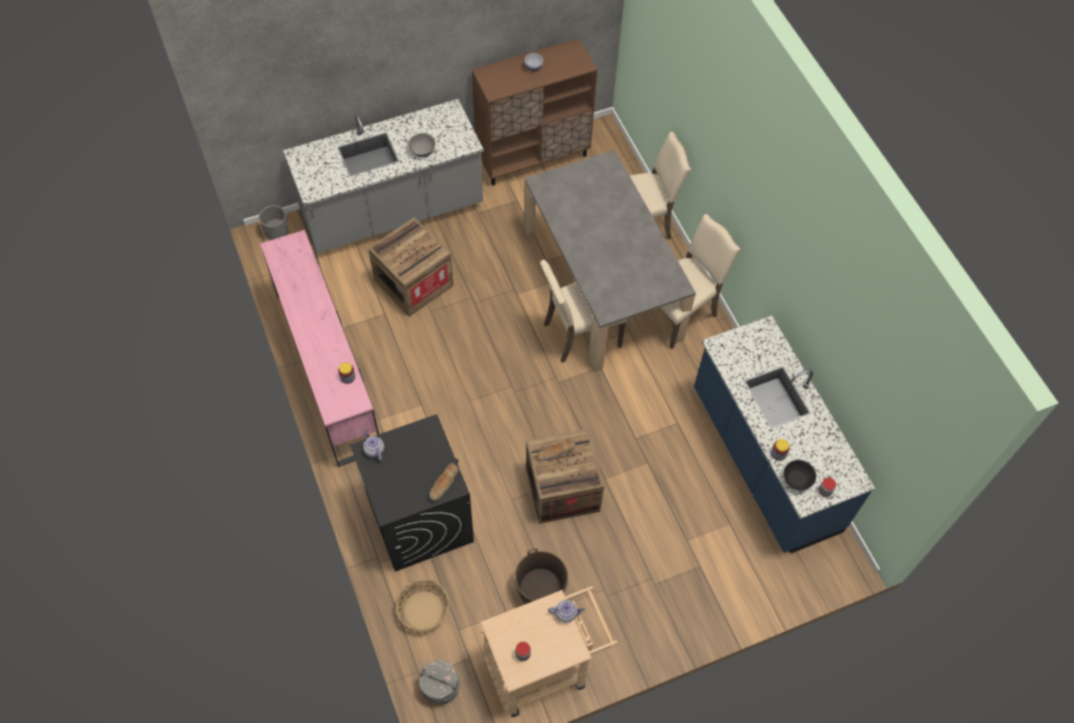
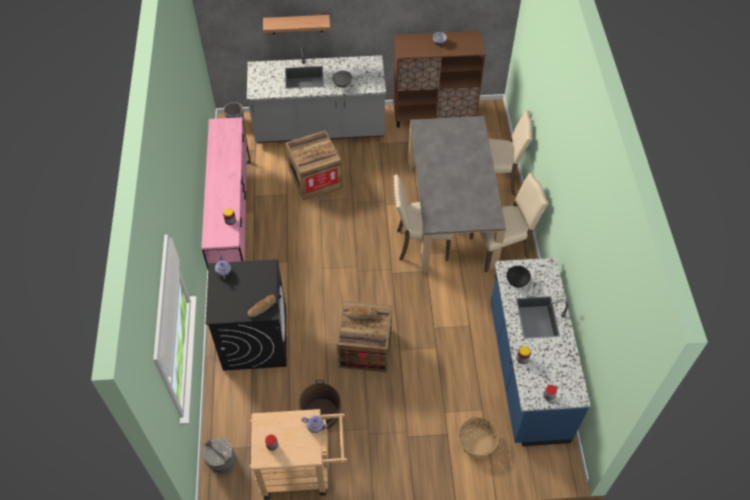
camera: 20 degrees right, 5 degrees down
basket [396,579,449,631] -> basket moved to [457,417,499,457]
black bowl [783,460,816,491] -> black bowl moved to [506,266,531,288]
none -> shelf [263,15,330,34]

